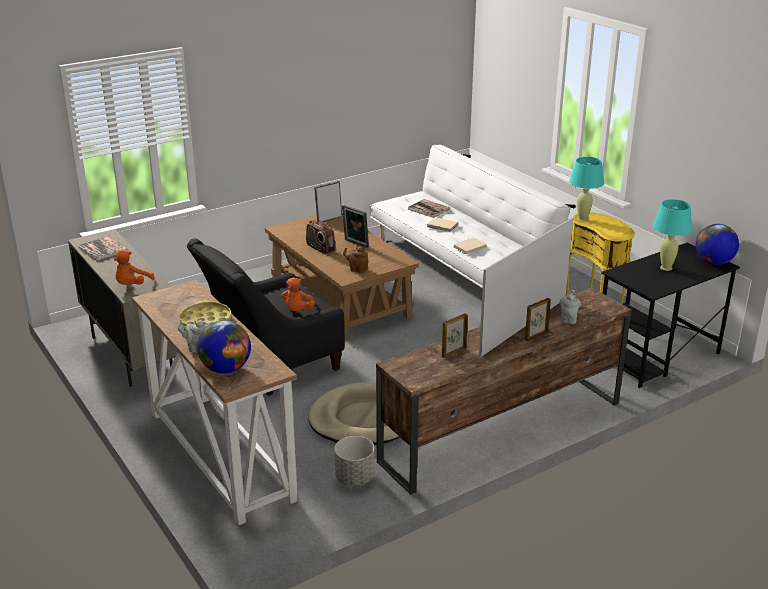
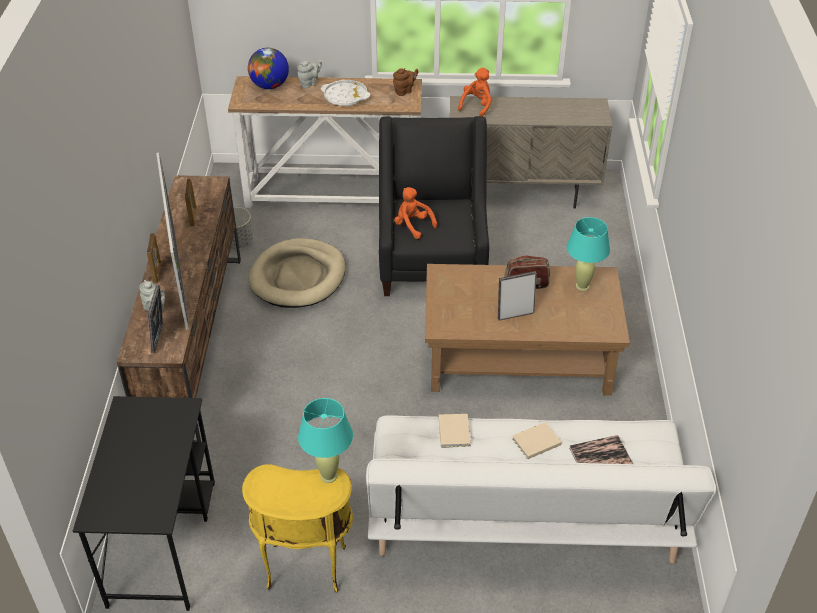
camera: 125 degrees right, 15 degrees up
book [78,236,128,261] -> none
orange plush toy [114,249,155,285] -> orange plush toy turned 60 degrees clockwise [458,68,492,116]
yellow tray [179,300,232,326] -> white tray [321,80,370,106]
picture frame [314,181,342,223] -> picture frame moved to [148,285,163,353]
brown teapot [343,247,369,273] -> brown teapot moved to [393,68,418,96]
turquoise table lamp [653,199,693,271] -> turquoise table lamp moved to [566,217,610,291]
globe [696,224,739,265] -> none

